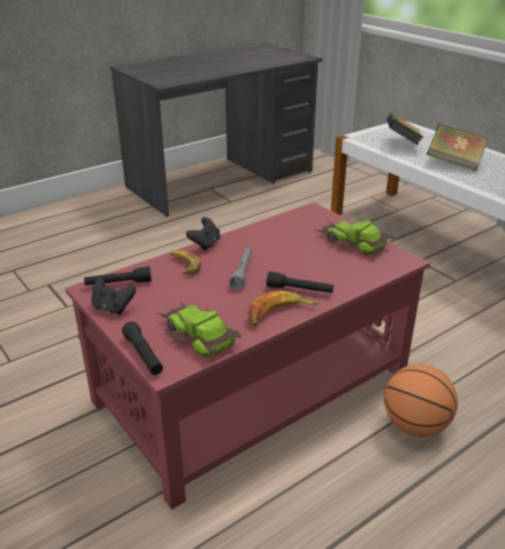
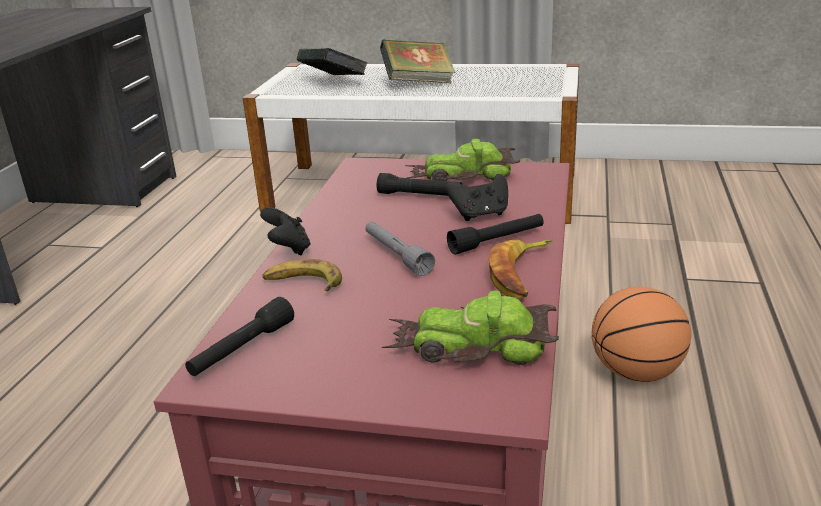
camera: 40 degrees left, 5 degrees down
black game controller [92,277,136,315] -> black game controller moved to [446,174,508,221]
black flashlight [122,322,163,375] -> black flashlight moved to [377,173,462,196]

